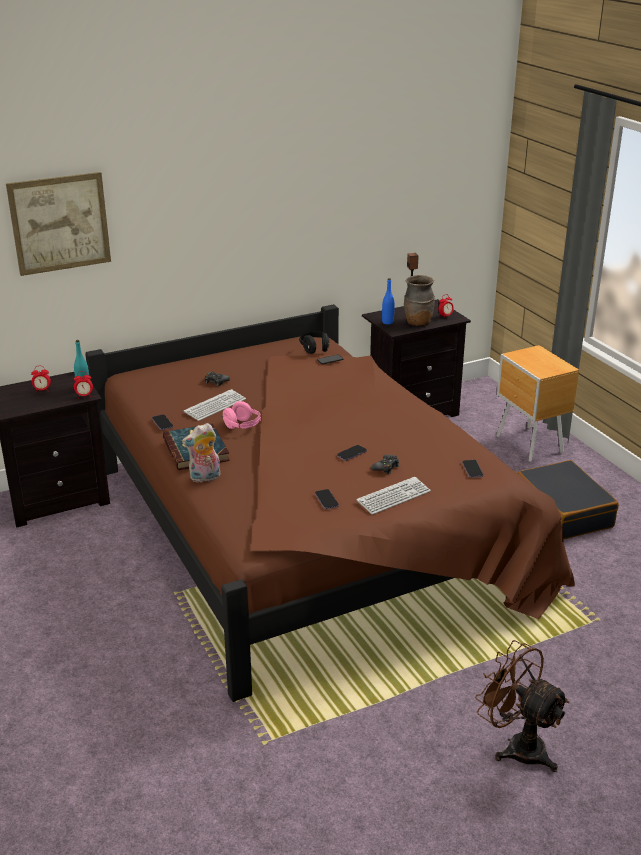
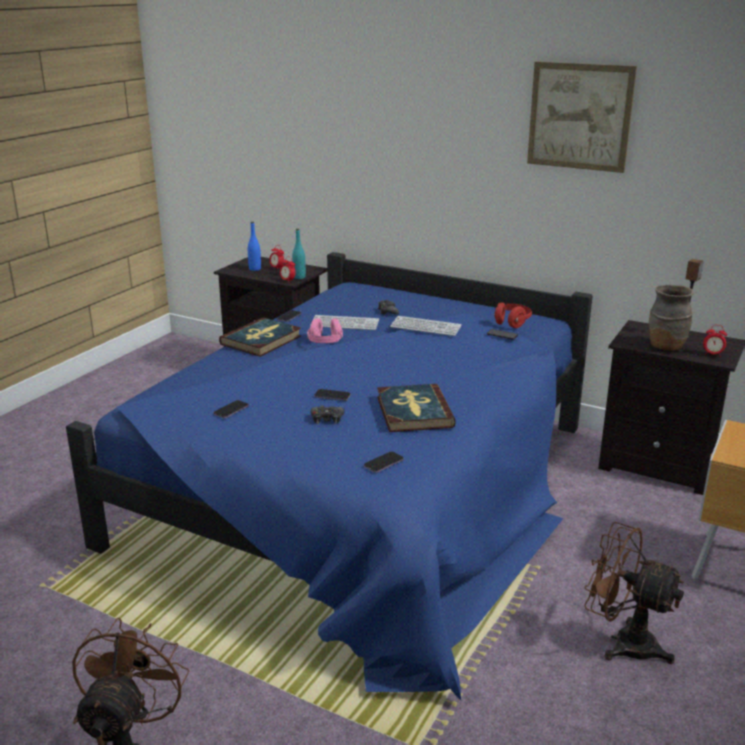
camera: 55 degrees right, 5 degrees down
picture [6,172,111,276] -> picture moved to [527,62,637,173]
brown bed [85,304,575,702] -> blue bed [66,252,593,700]
plush toy [182,423,220,483] -> none
black headphones [299,332,330,354] -> red headphones [494,302,532,328]
keyboard [357,477,431,515] -> keyboard moved to [390,316,462,336]
blue bottle [382,278,395,324] -> blue bottle moved to [248,222,261,271]
black suitcase [518,460,619,540] -> brown fan [584,522,684,664]
none -> book [377,384,456,432]

